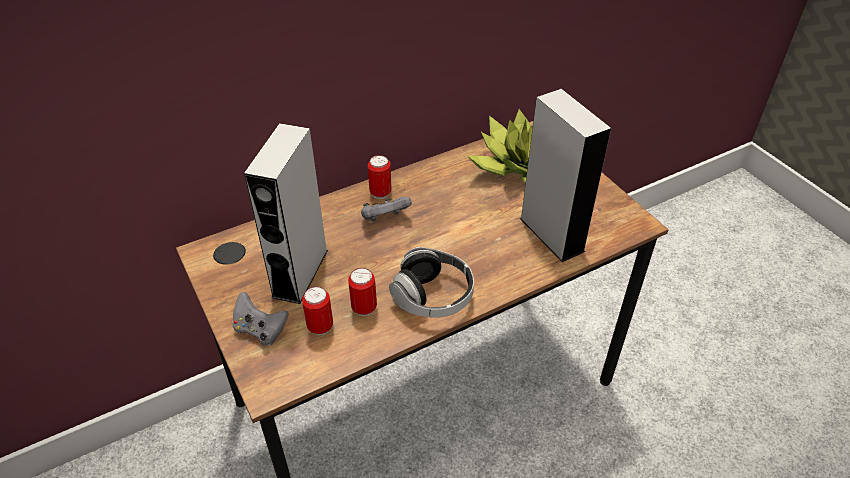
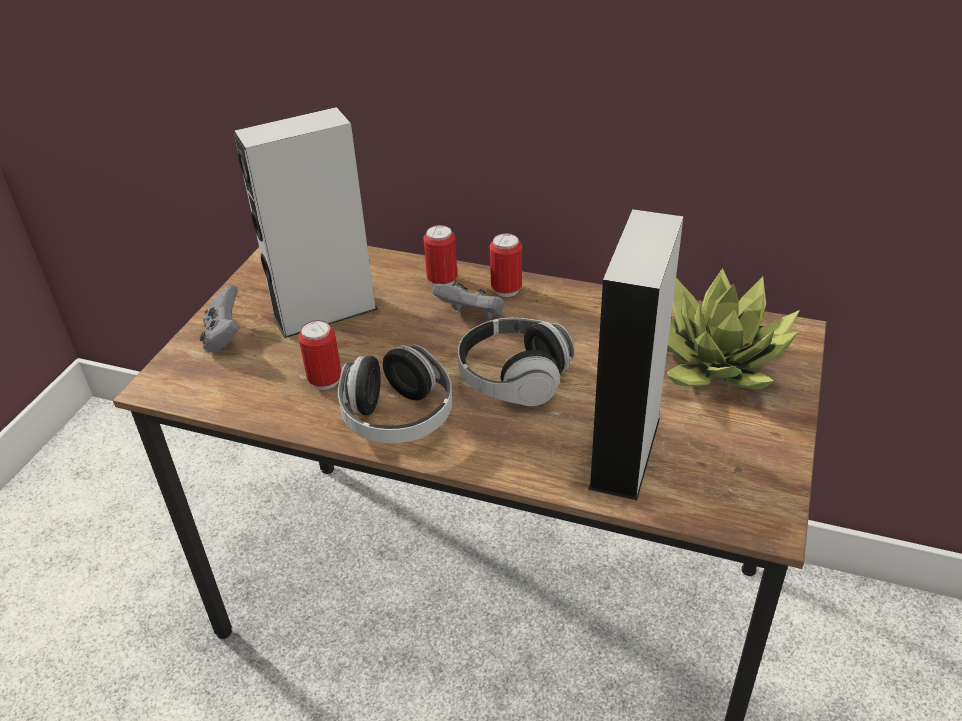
camera: 50 degrees right, 5 degrees down
can [302,287,333,335] -> can moved to [423,225,457,286]
none -> headphones [458,318,575,406]

